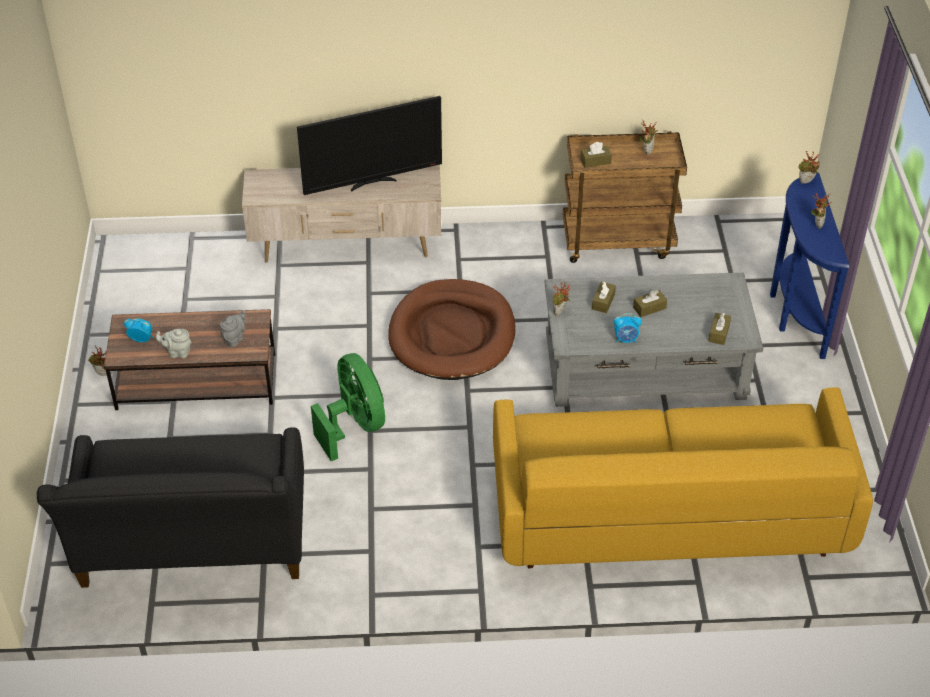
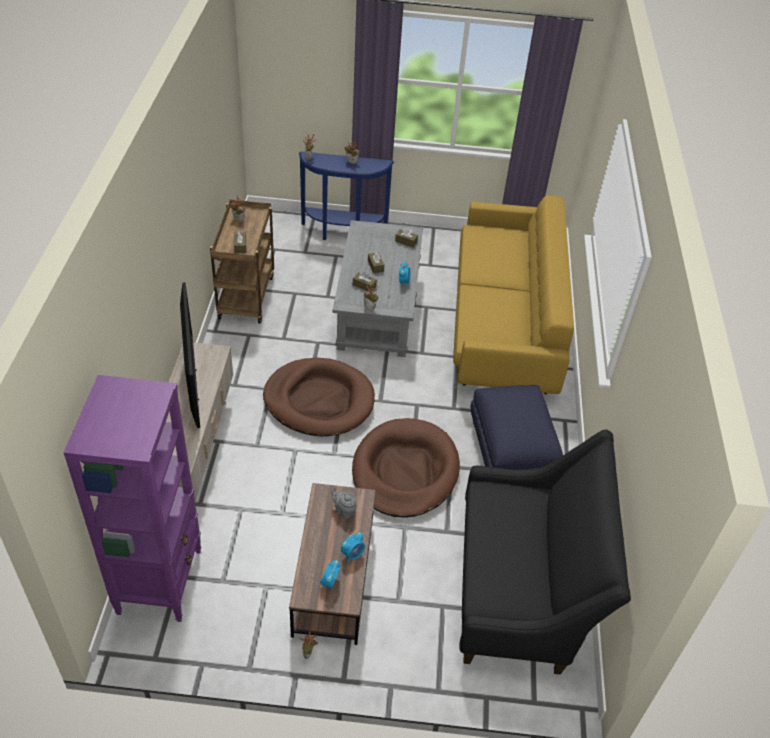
camera: 85 degrees left, 0 degrees up
grey teapot [156,329,192,358] -> alarm clock [341,532,365,562]
green fan [311,353,385,461] -> brown dog bed [352,418,460,518]
none -> purple bookcase [63,375,201,622]
none -> blue ottoman [471,385,563,470]

